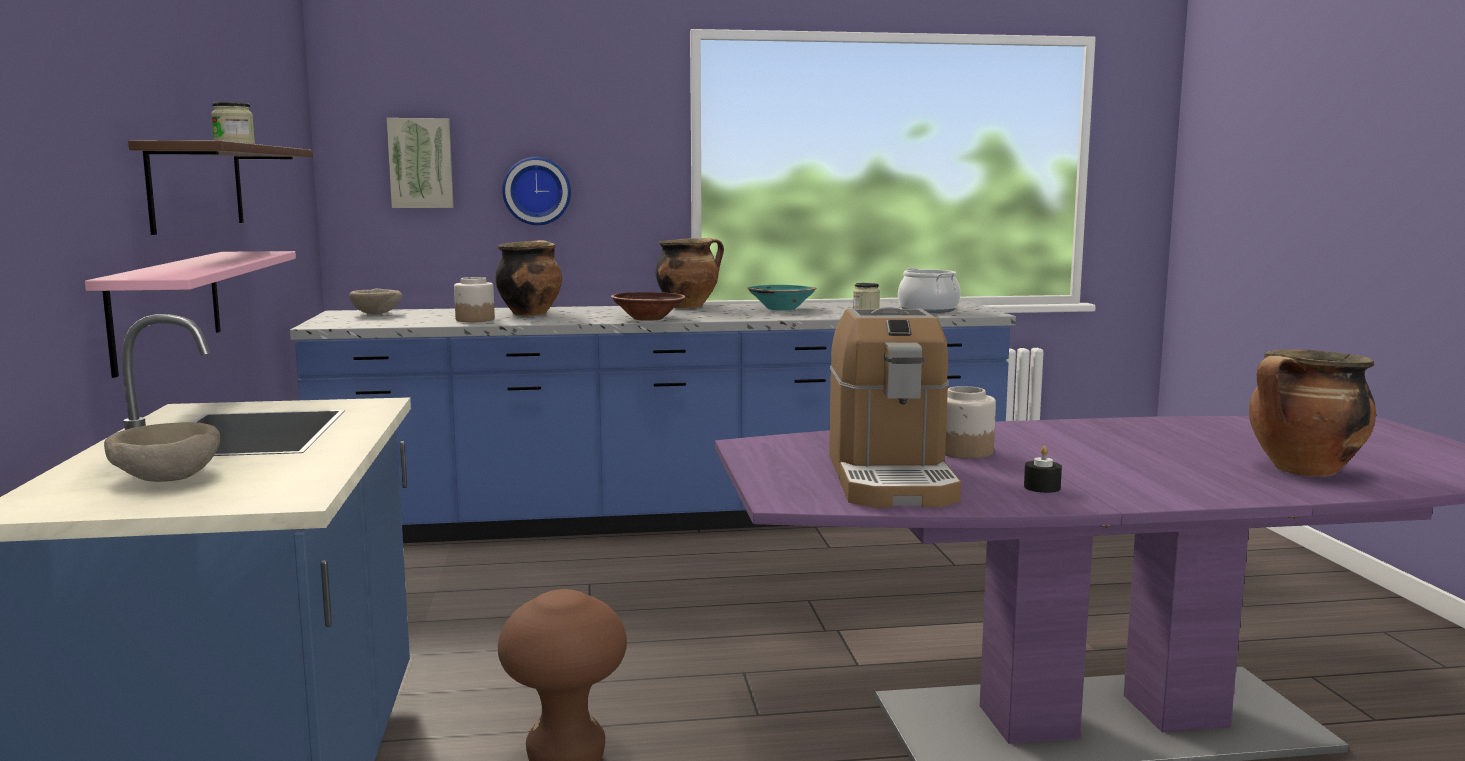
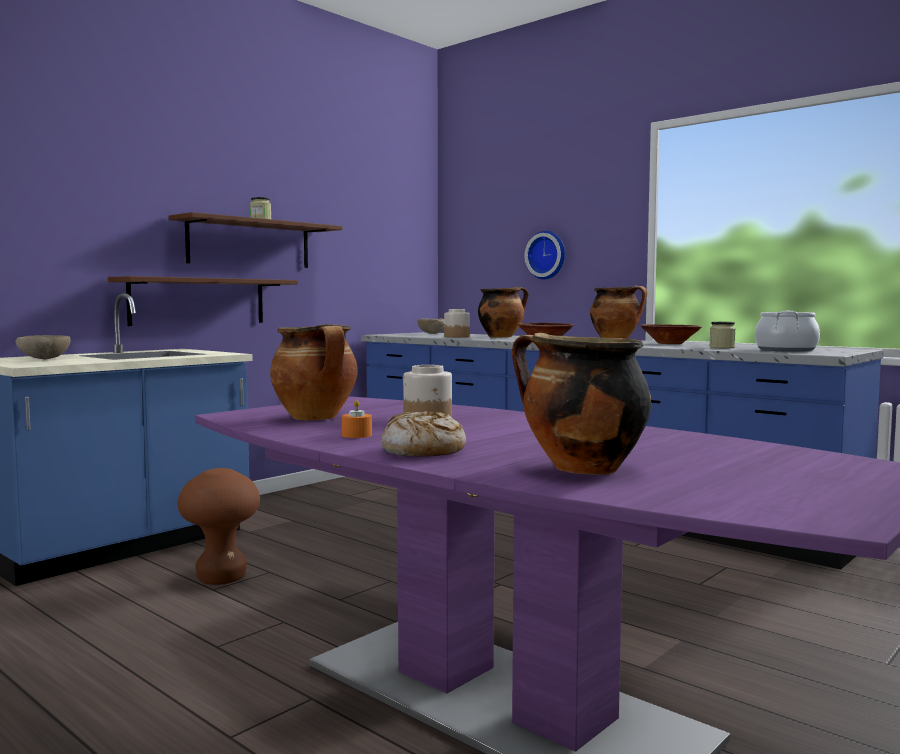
camera: 50 degrees right, 5 degrees down
pink shelf [85,251,296,378] -> brown shelf [108,276,298,326]
picture [387,118,454,208] -> none
turquoise bowl [747,285,816,311] -> brown bowl [640,324,702,344]
coffee machine [829,307,961,508] -> cooking pot [270,324,358,420]
black candle [1024,446,1062,493] -> orange candle [342,400,372,438]
none -> bread [381,411,466,457]

